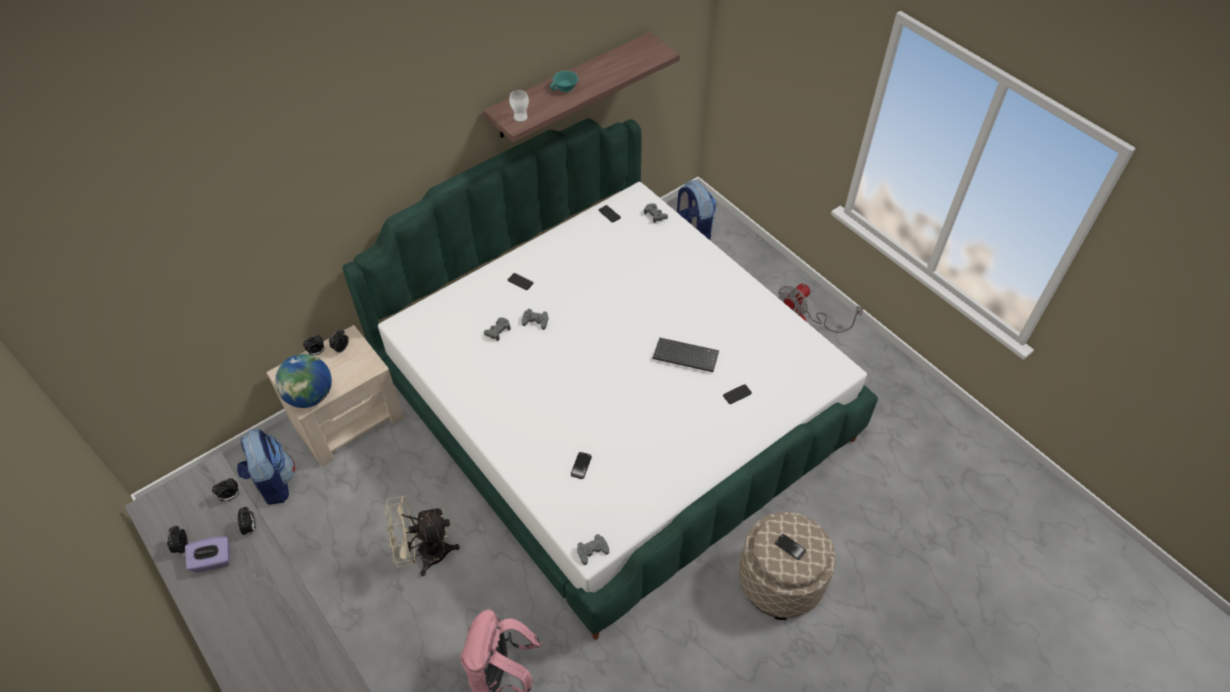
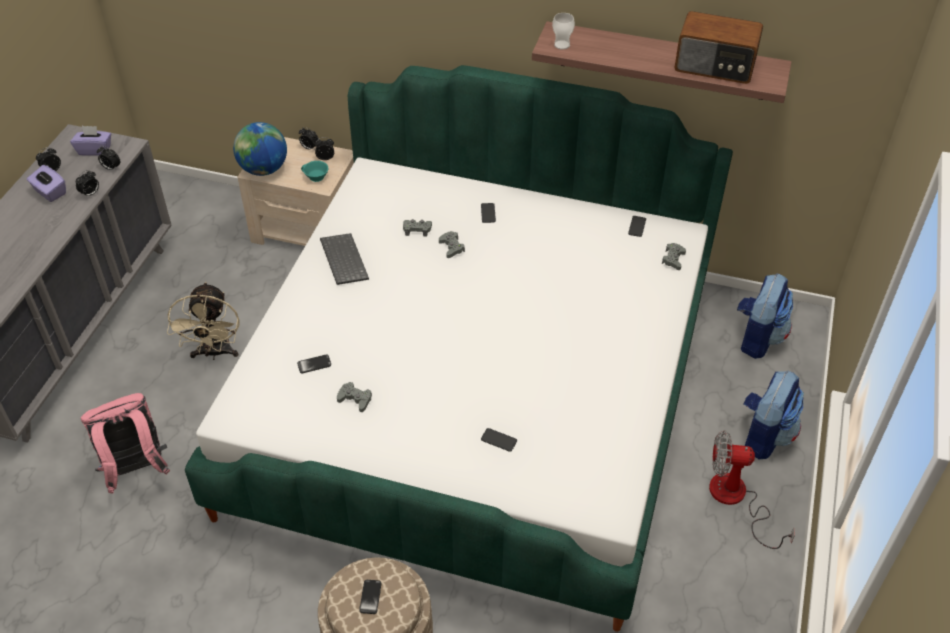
camera: 55 degrees right, 5 degrees down
backpack [237,429,295,505] -> backpack moved to [744,370,804,459]
beige fan [385,496,460,576] -> beige fan turned 135 degrees counterclockwise [167,282,240,360]
turquoise cup [550,71,578,92] -> turquoise cup moved to [301,161,328,182]
grey game controller [577,534,609,565] -> grey game controller moved to [337,382,372,412]
keyboard [653,338,719,372] -> keyboard moved to [320,233,369,285]
none -> purple tissue box [70,126,111,156]
none -> radio [674,11,763,84]

